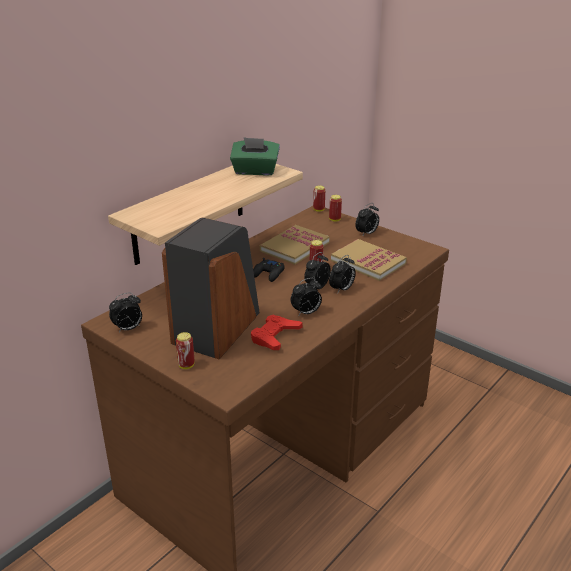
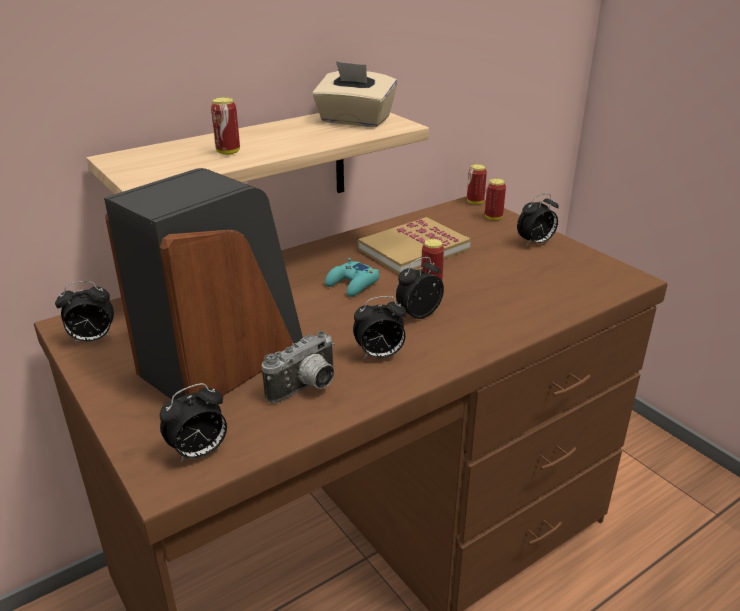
camera: 15 degrees right, 0 degrees up
can [176,332,195,369] -> can moved to [211,97,240,155]
green tissue box [230,137,280,175] -> beige tissue box [312,61,397,127]
red game controller [251,315,303,350] -> camera [262,331,335,403]
black game controller [253,258,285,282] -> turquoise game controller [325,258,379,297]
alarm clock [329,255,356,294] -> alarm clock moved to [160,383,227,463]
book [331,239,407,281] -> none

